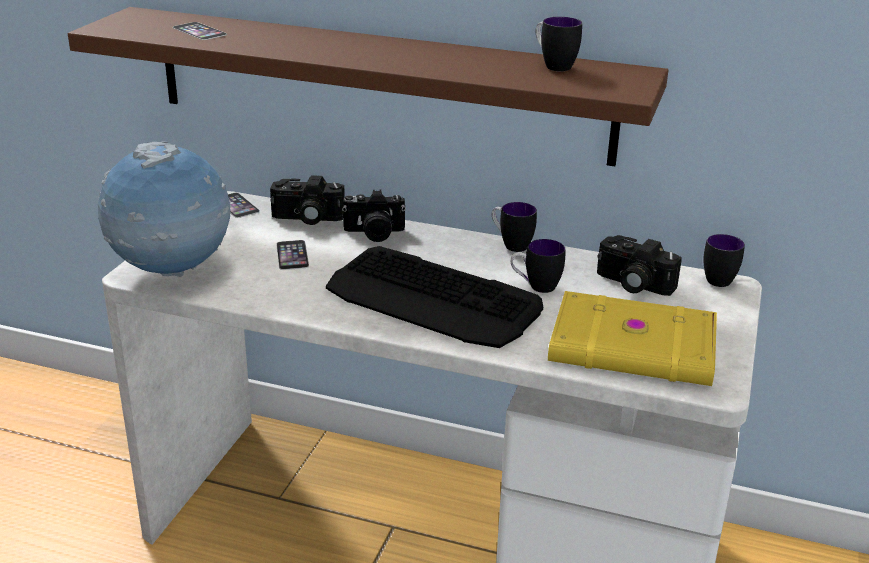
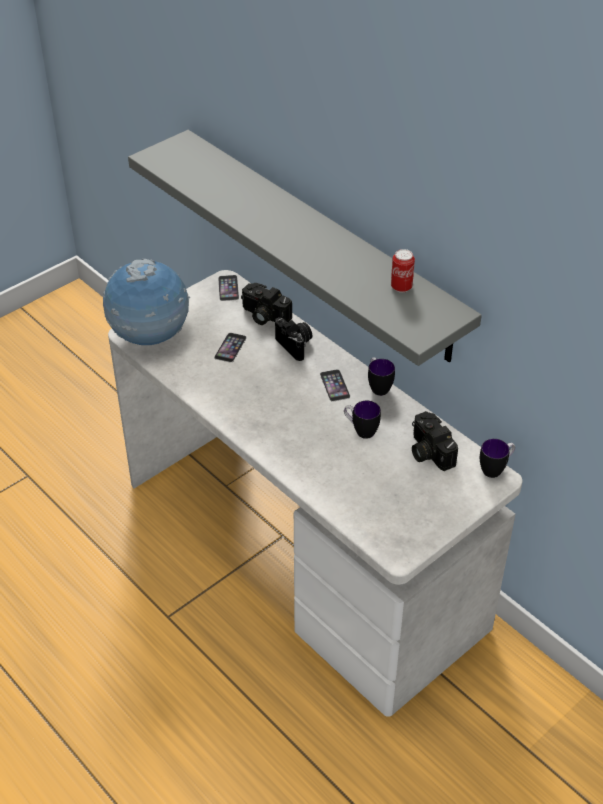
camera: 30 degrees right, 15 degrees up
brown shelf [68,7,669,166] -> grey shelf [128,130,482,366]
phone [173,22,227,40] -> phone moved to [320,369,350,402]
keyboard [326,246,543,348] -> none
camera [342,190,406,242] -> camera turned 150 degrees counterclockwise [275,317,312,361]
mug [535,17,582,71] -> can [391,249,415,293]
yellow book [548,291,717,386] -> none

